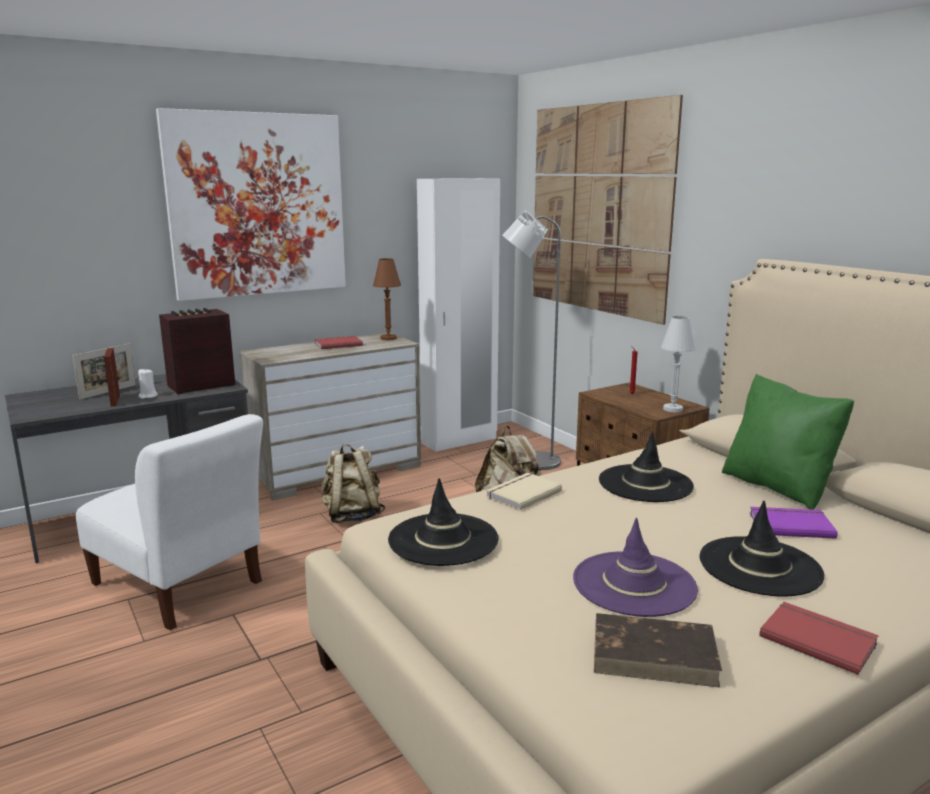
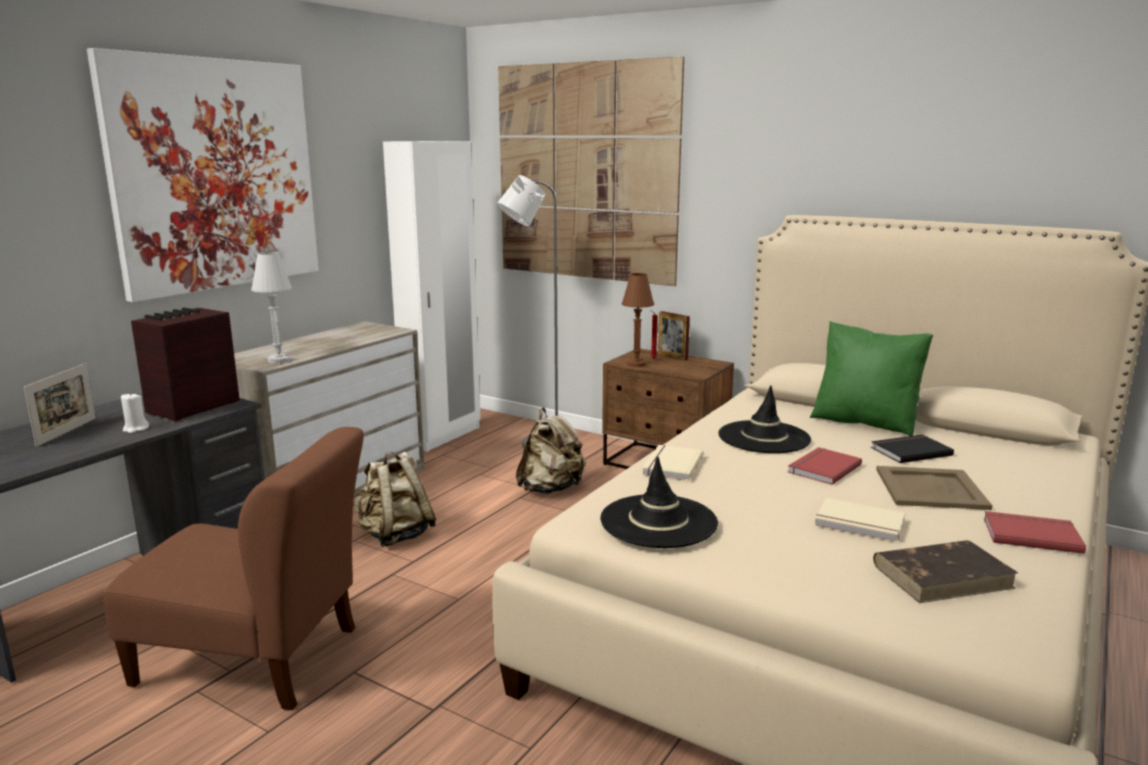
camera: 25 degrees left, 0 degrees up
white chair [76,414,263,630] -> brown chair [103,427,364,710]
picture frame [104,348,120,407] -> picture frame moved to [658,311,690,361]
red book [315,336,363,349] -> red book moved to [788,447,862,485]
brown table lamp [373,258,401,340] -> brown table lamp moved to [622,273,654,367]
purple hat [573,517,698,617] -> beige book [815,498,905,542]
white table lamp [661,316,695,412] -> white table lamp moved to [251,252,292,364]
black hat [700,501,824,597] -> beige tray [876,466,993,510]
purple book [750,507,838,539] -> black book [871,435,954,463]

